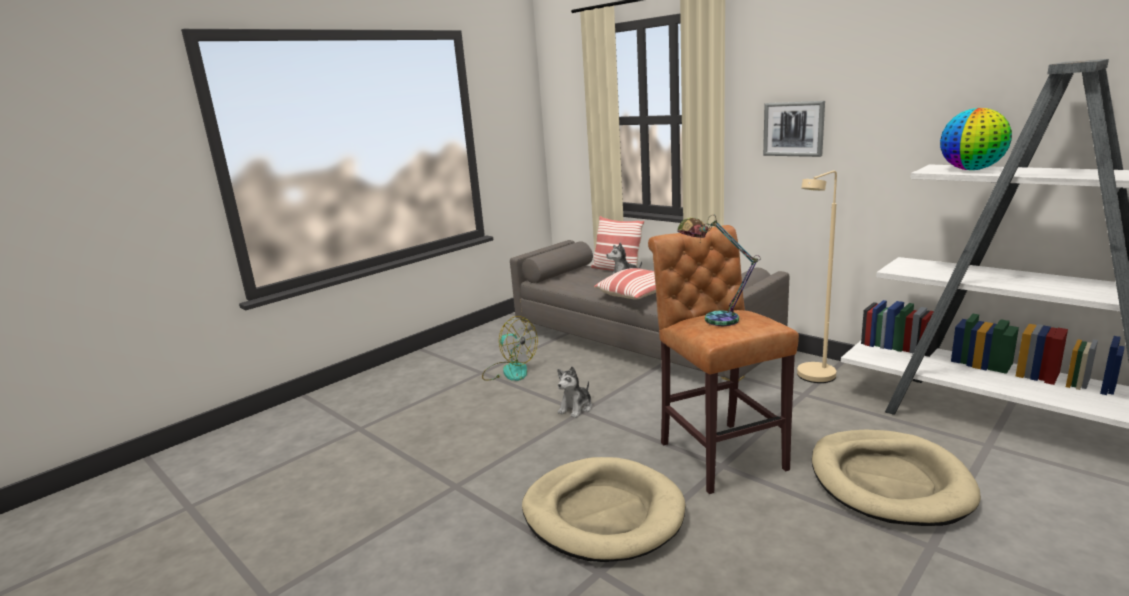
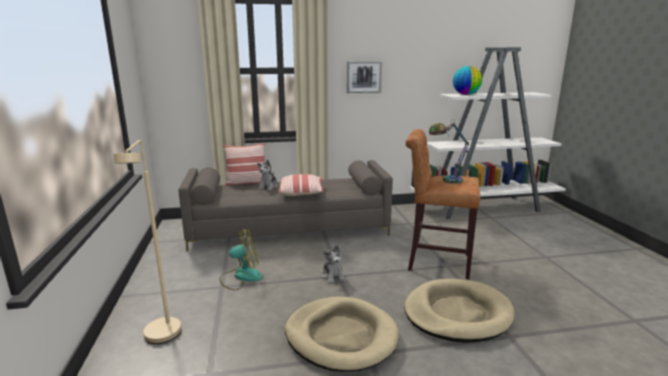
camera: 55 degrees left, 0 degrees up
beige floor lamp [797,171,837,383] -> beige floor lamp moved to [113,140,182,344]
beige dog bed [812,430,981,526] -> beige dog bed moved to [285,296,399,372]

